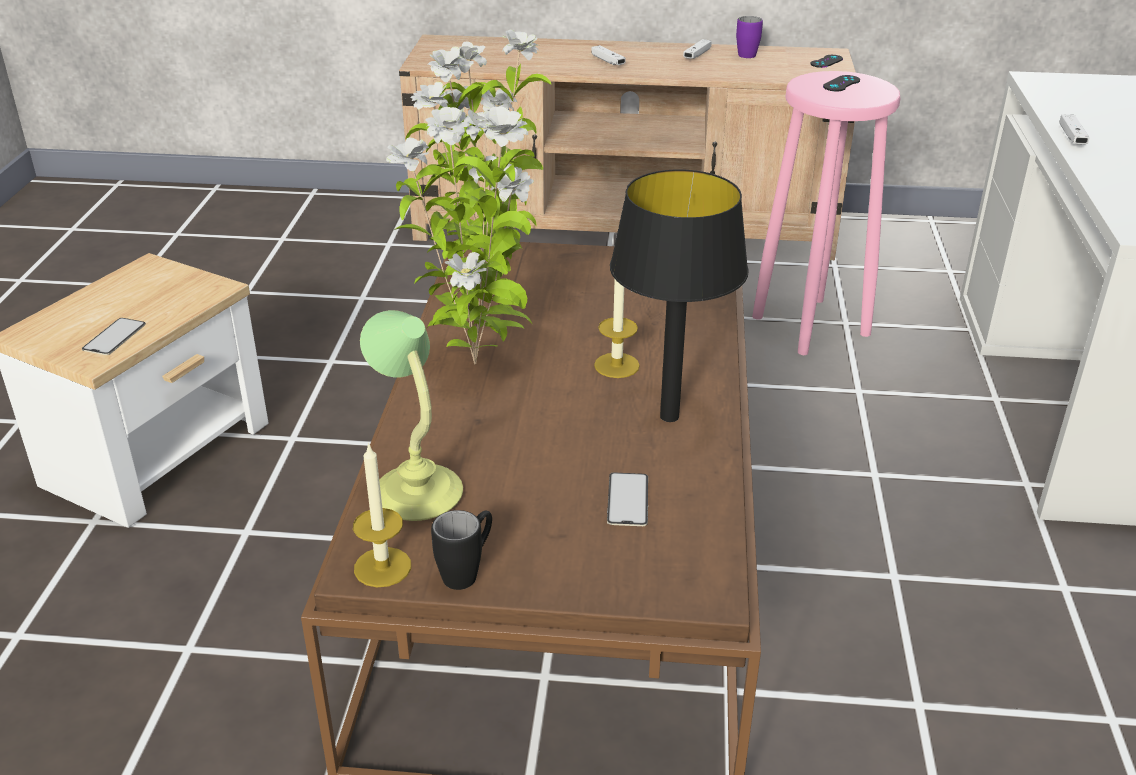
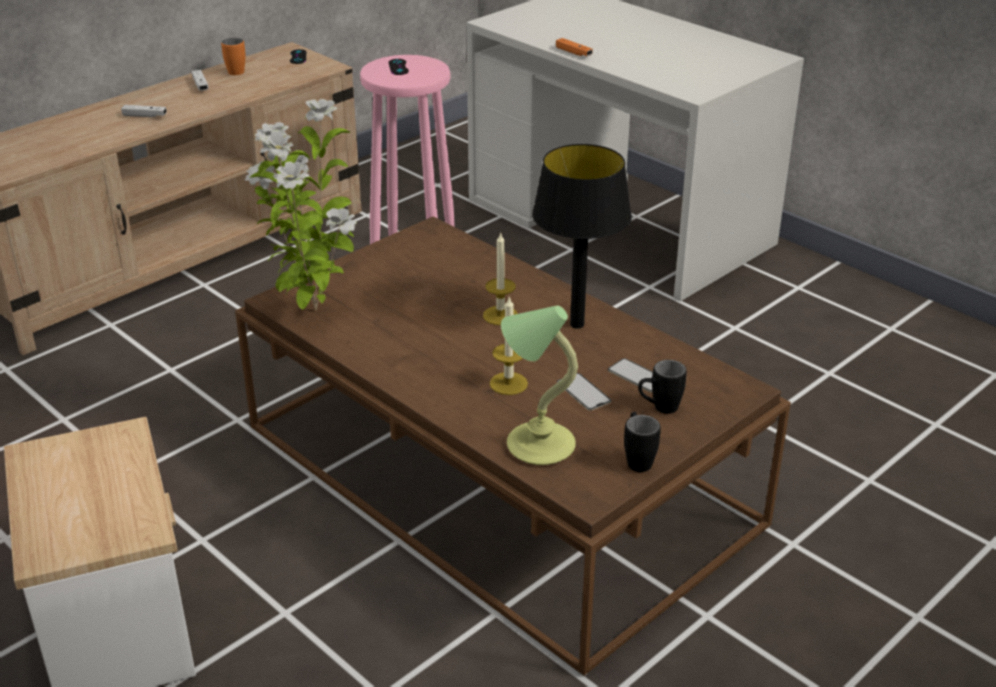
camera: 50 degrees left, 0 degrees up
phone [82,318,146,355] -> phone moved to [557,373,611,411]
candle [353,443,411,587] -> candle moved to [490,296,528,395]
potted plant [386,106,537,364] -> none
purple mug [736,16,763,58] -> orange mug [221,38,246,75]
white game controller [1059,114,1090,145] -> orange game controller [556,38,593,56]
none -> black mug [638,360,687,414]

